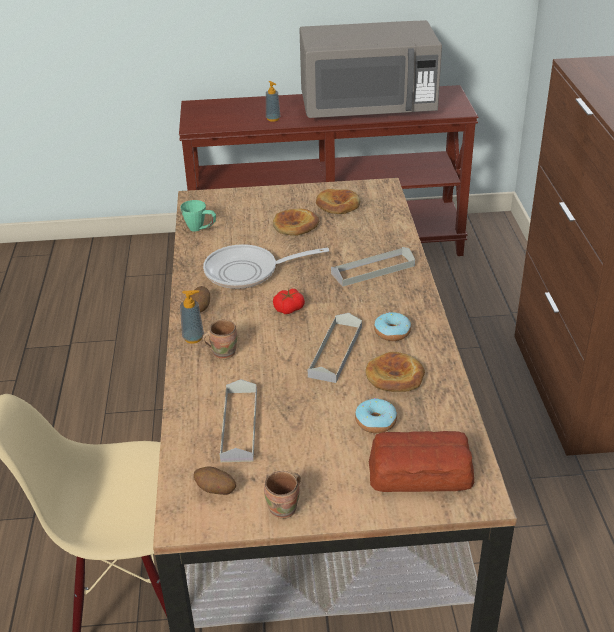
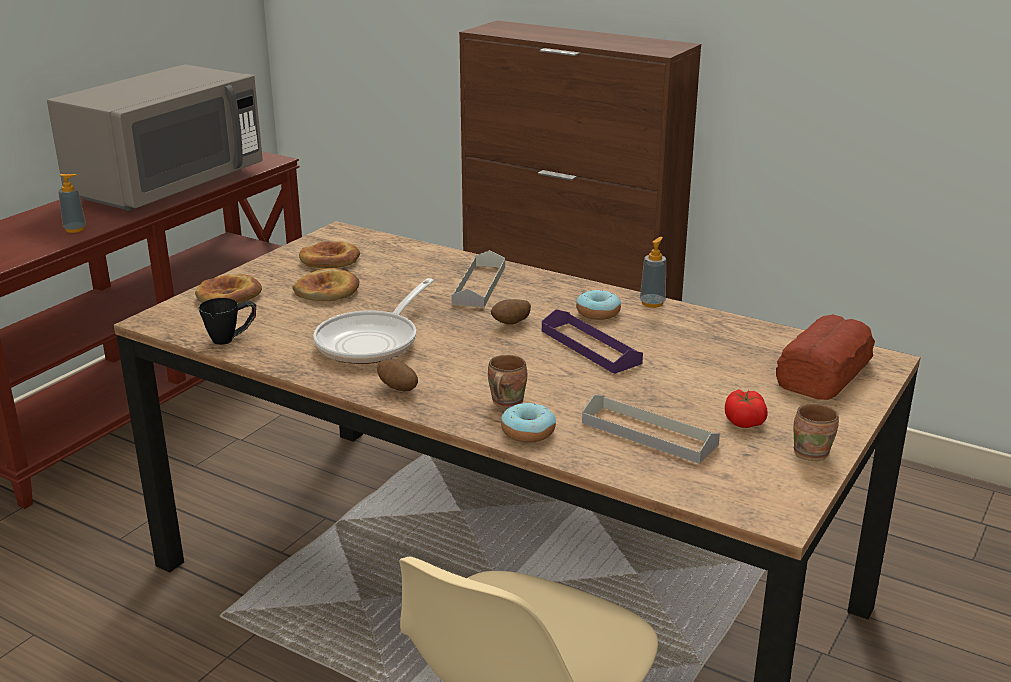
camera: 55 degrees left, 10 degrees down
green mug [180,200,216,232] -> black mug [199,298,256,345]
soap dispenser [180,290,204,344] -> soap dispenser moved to [640,237,666,308]
potato [194,466,236,495] -> potato moved to [491,299,531,325]
tomato [273,289,305,314] -> tomato moved to [725,389,767,428]
grey tray [308,313,362,383] -> purple tray [542,309,643,374]
donut [355,398,397,433] -> donut moved to [501,402,556,443]
bread [365,352,425,392] -> bread moved to [195,274,262,304]

